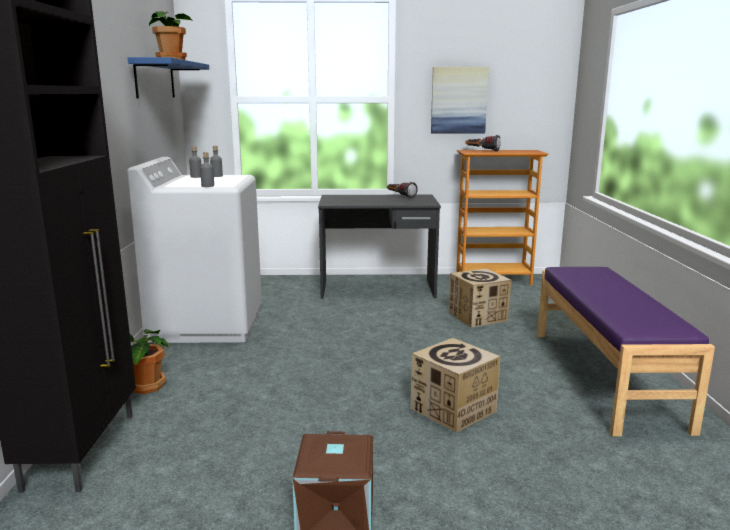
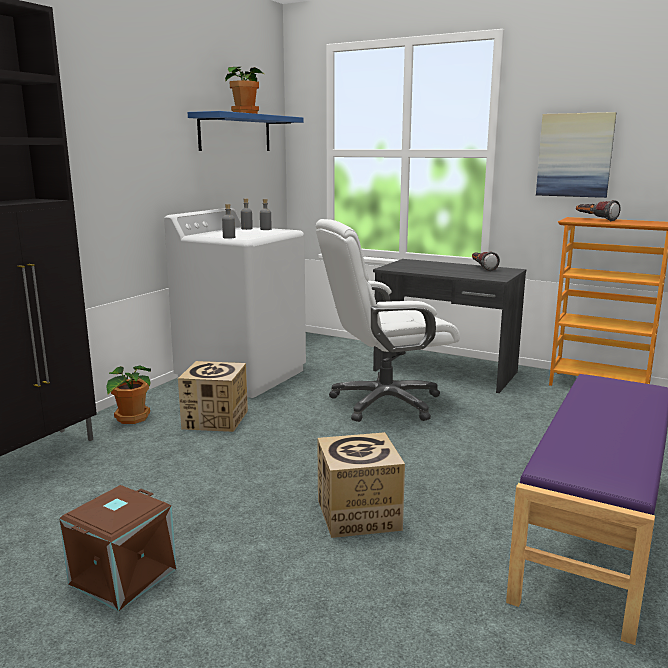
camera: 30 degrees right, 0 degrees up
cardboard box [449,268,511,328] -> cardboard box moved to [178,361,248,432]
none -> white office chair [316,219,460,422]

